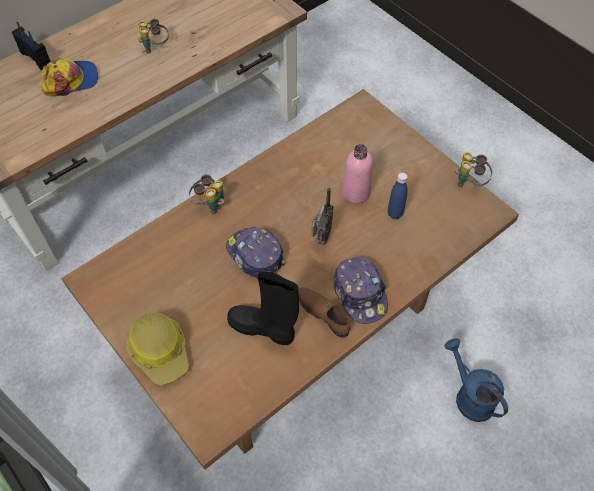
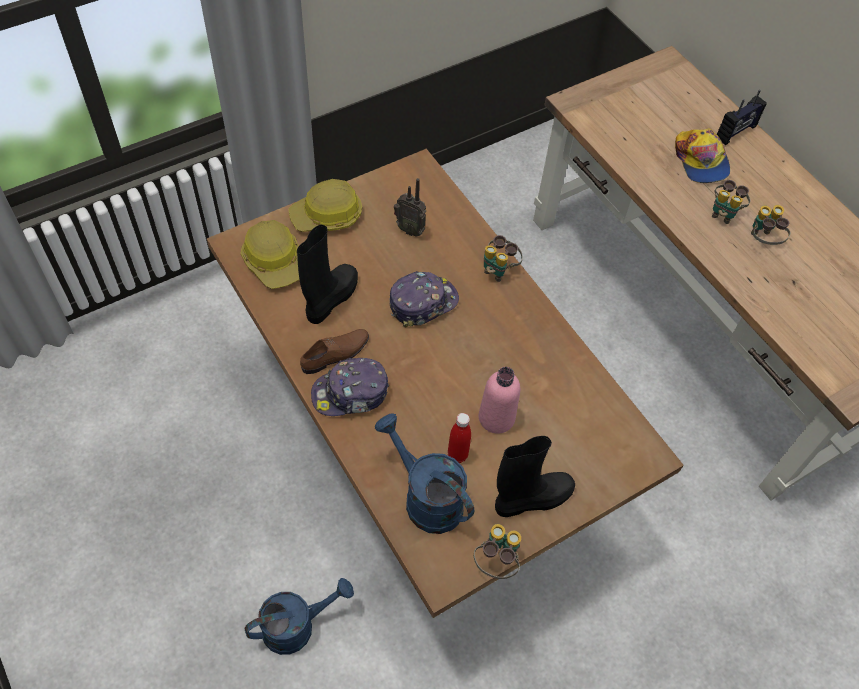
camera: 95 degrees right, 0 degrees up
radio [312,188,333,245] -> radio moved to [394,178,426,237]
blue bottle [388,172,408,219] -> red bottle [448,413,471,463]
none -> hard hat [241,220,300,289]
none -> blue watering can [375,413,474,534]
none -> black boot [495,436,575,517]
none -> binoculars [712,180,750,224]

